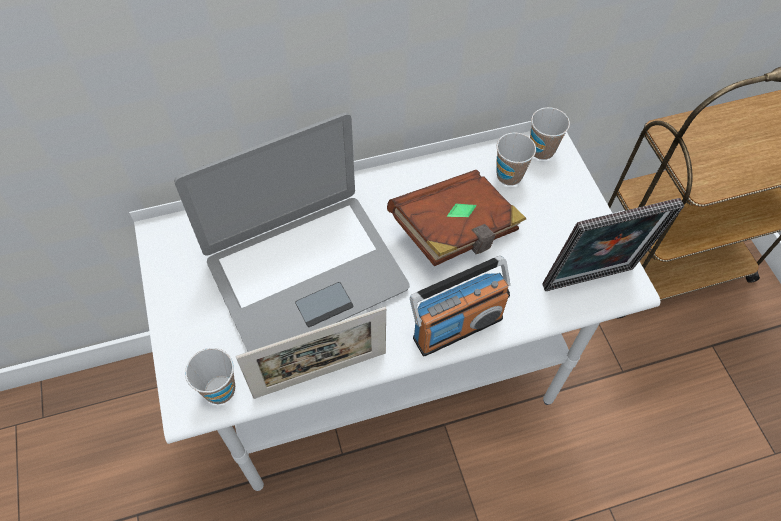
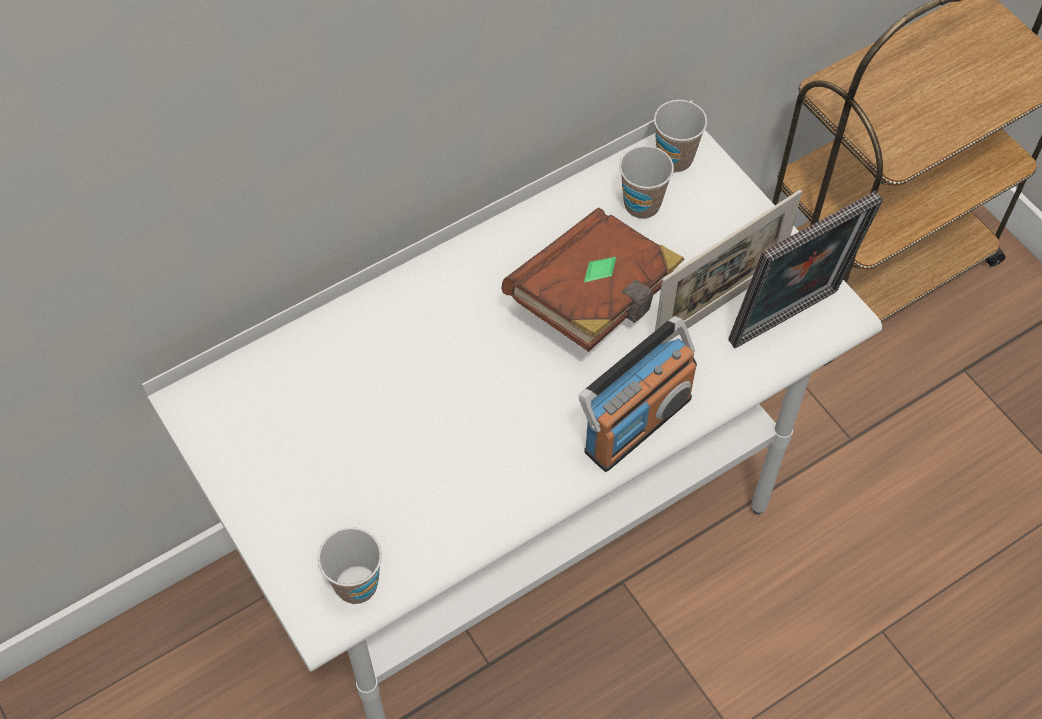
camera: 15 degrees left, 0 degrees up
laptop [174,112,410,352] -> none
picture frame [236,307,386,399] -> picture frame moved to [655,190,802,344]

